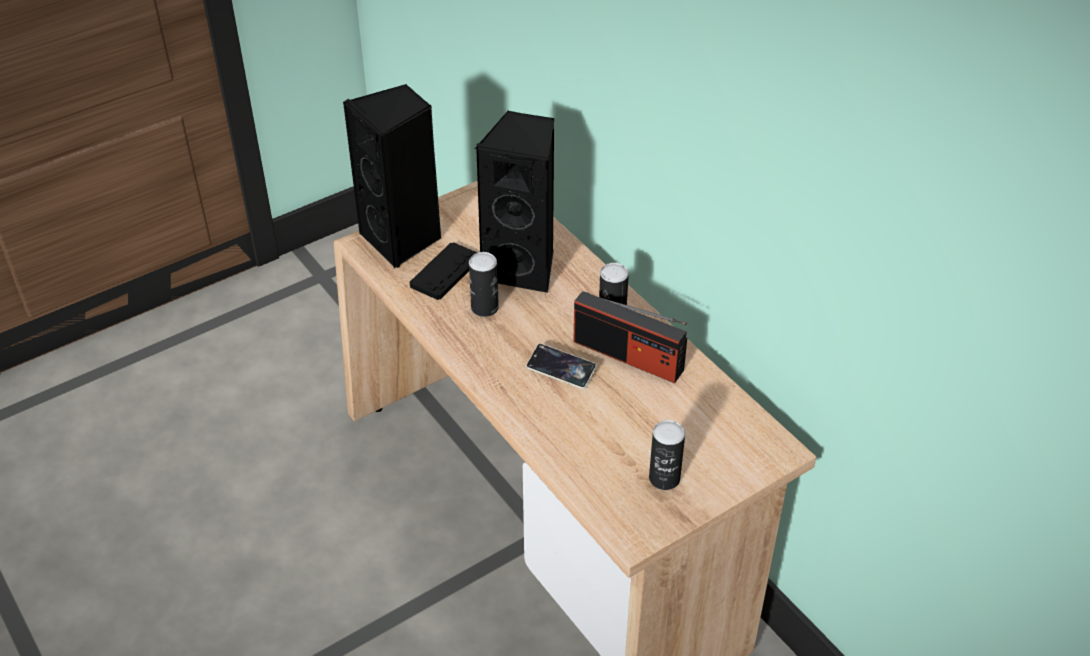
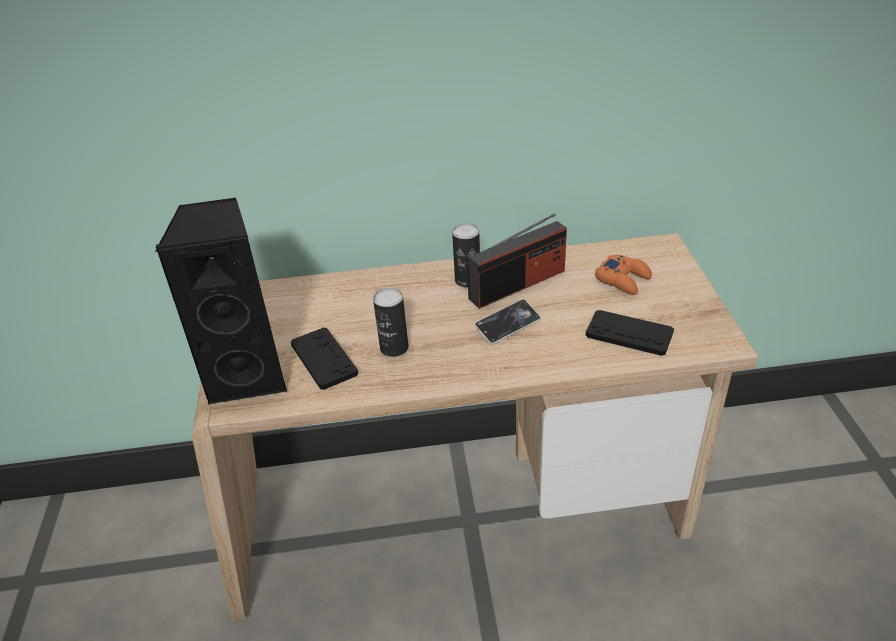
camera: 60 degrees left, 5 degrees down
black speaker [475,110,554,293] -> none
can [649,420,685,490] -> none
none -> black game controller [586,310,674,356]
none -> orange game controller [595,255,652,295]

